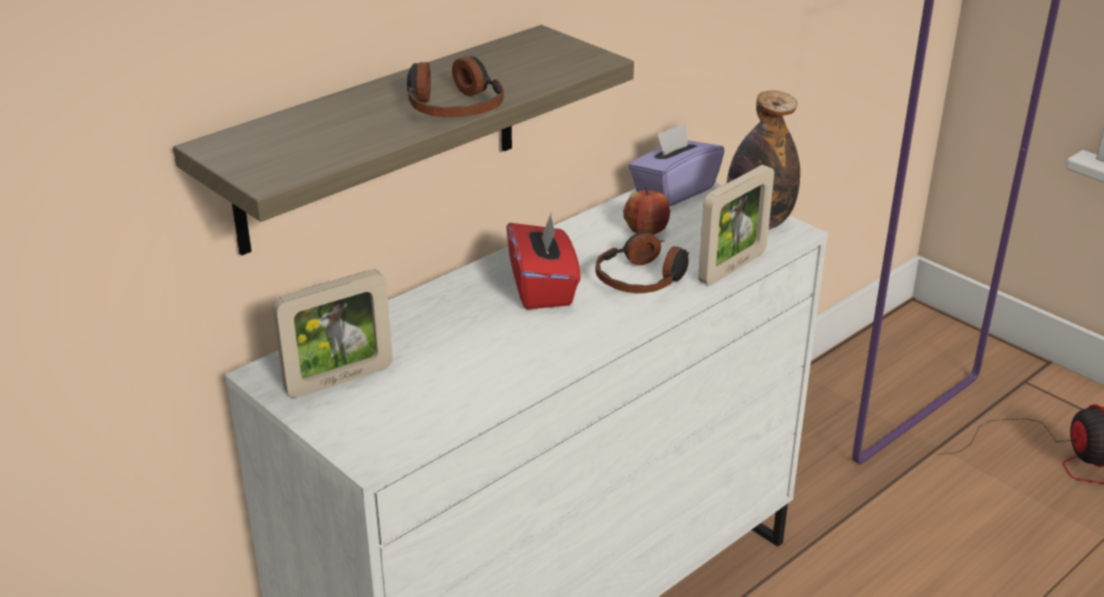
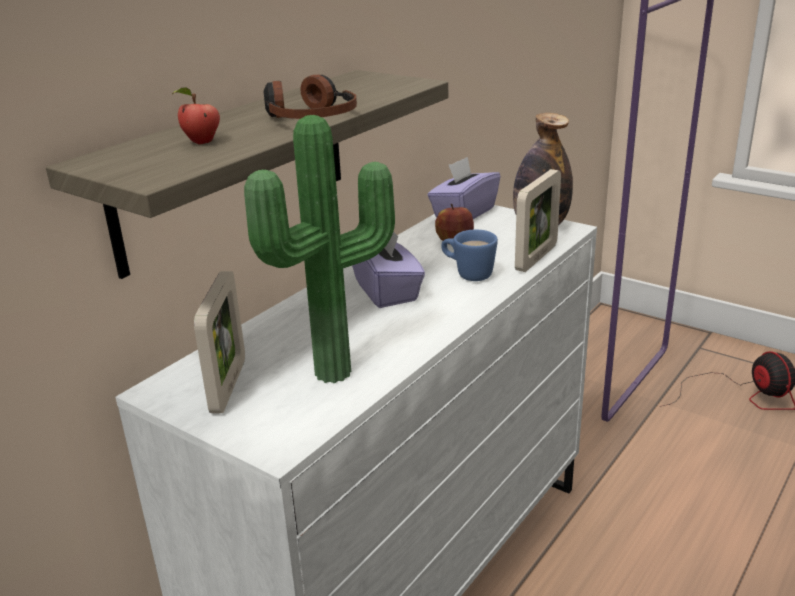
camera: 10 degrees left, 5 degrees down
picture frame [273,269,393,398] -> picture frame turned 45 degrees counterclockwise [194,271,245,413]
red tissue box [506,214,581,309] -> purple tissue box [352,231,425,308]
headphones [596,232,689,293] -> blue mug [441,230,498,281]
none -> apple [172,87,220,145]
none -> potted plant [244,115,395,383]

